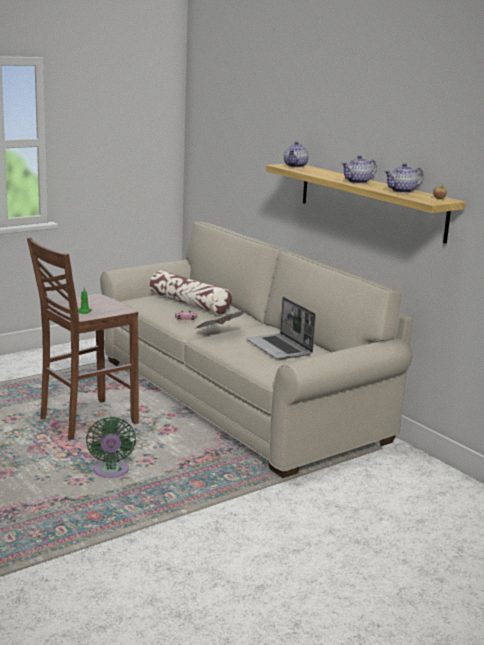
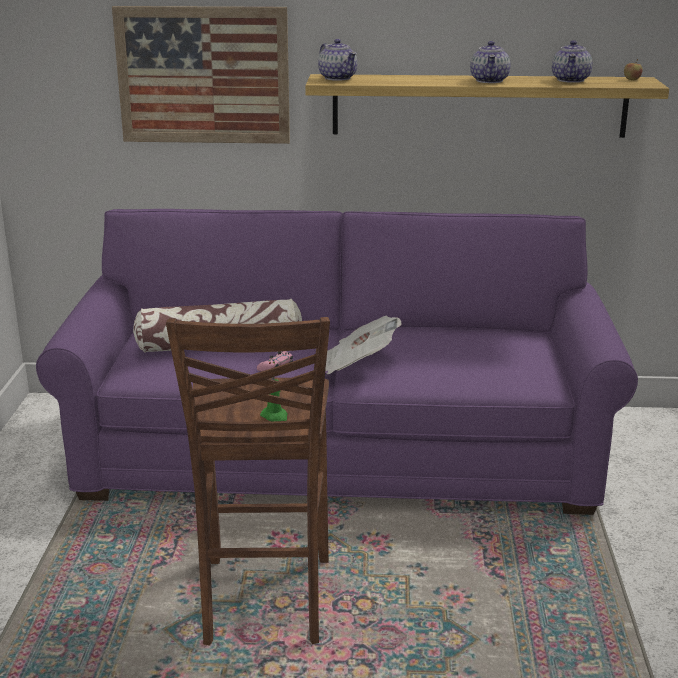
camera: 50 degrees left, 5 degrees up
green fan [86,417,136,478] -> none
beige sofa [100,221,412,478] -> purple sofa [36,209,638,515]
laptop [246,297,316,359] -> none
none -> picture [112,6,290,144]

